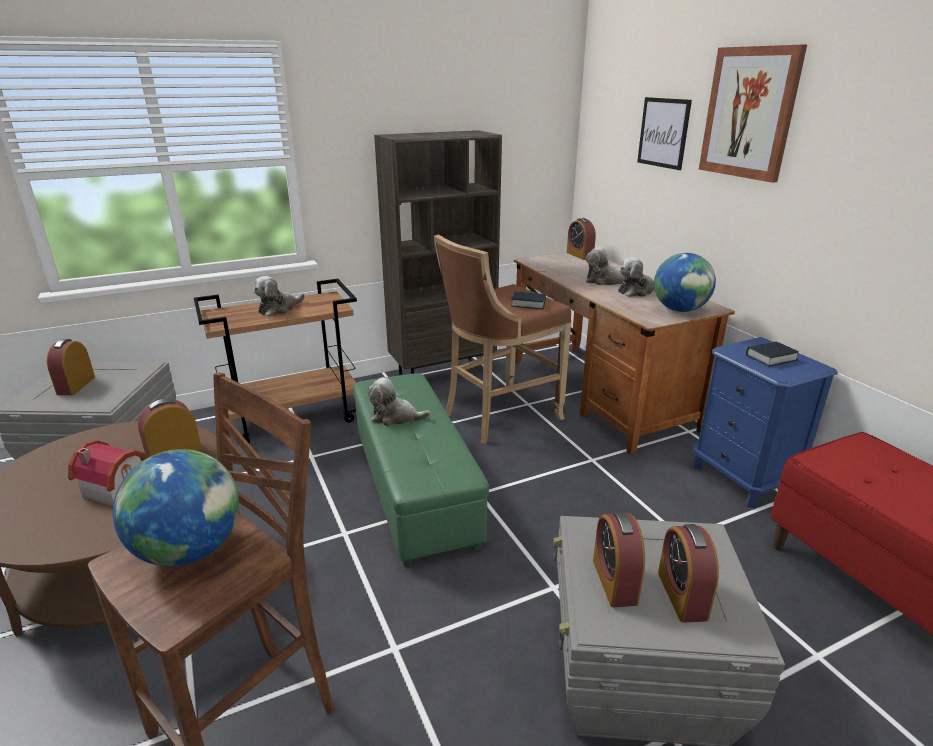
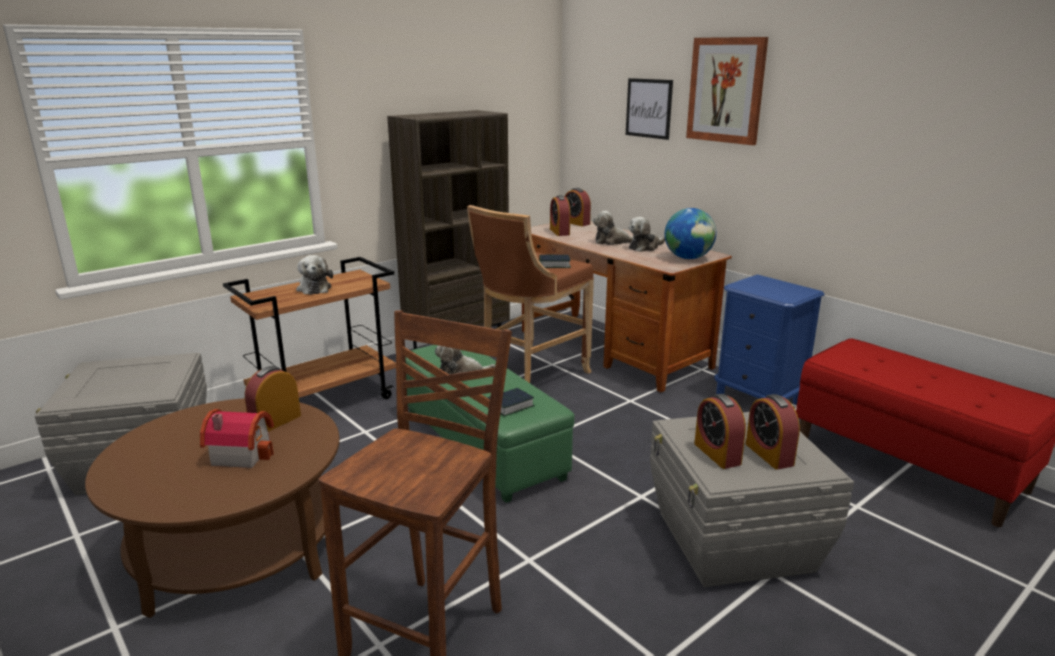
camera: 15 degrees left, 5 degrees down
alarm clock [47,339,95,395] -> alarm clock moved to [550,195,570,236]
globe [113,449,239,567] -> none
plush toy [254,276,305,317] -> plush toy turned 45 degrees counterclockwise [296,255,333,295]
book [746,342,799,366] -> book moved to [487,388,535,416]

